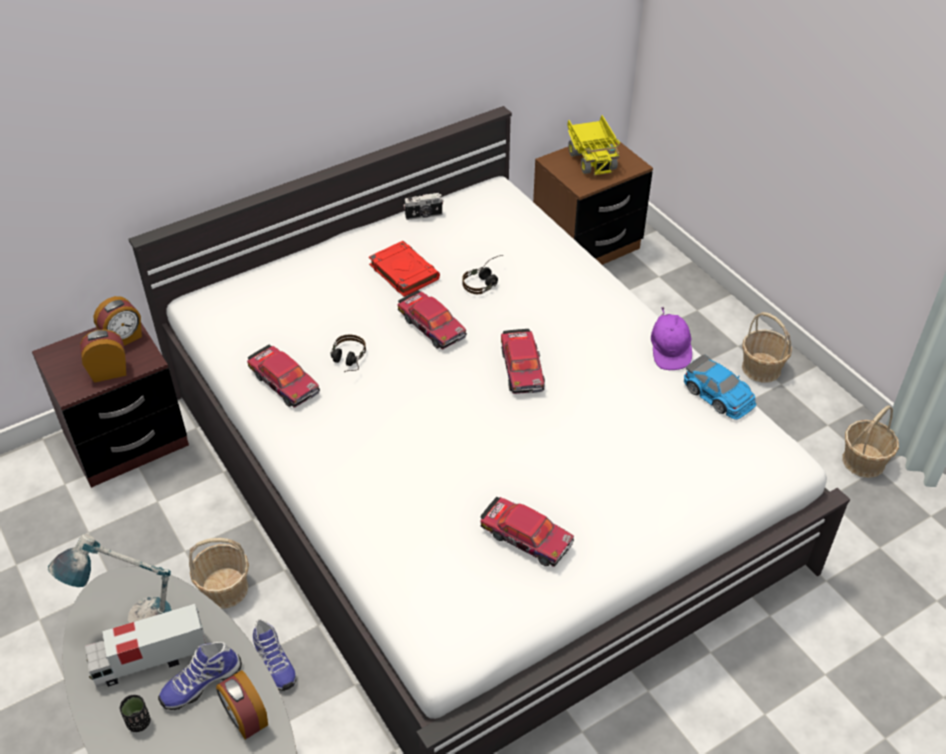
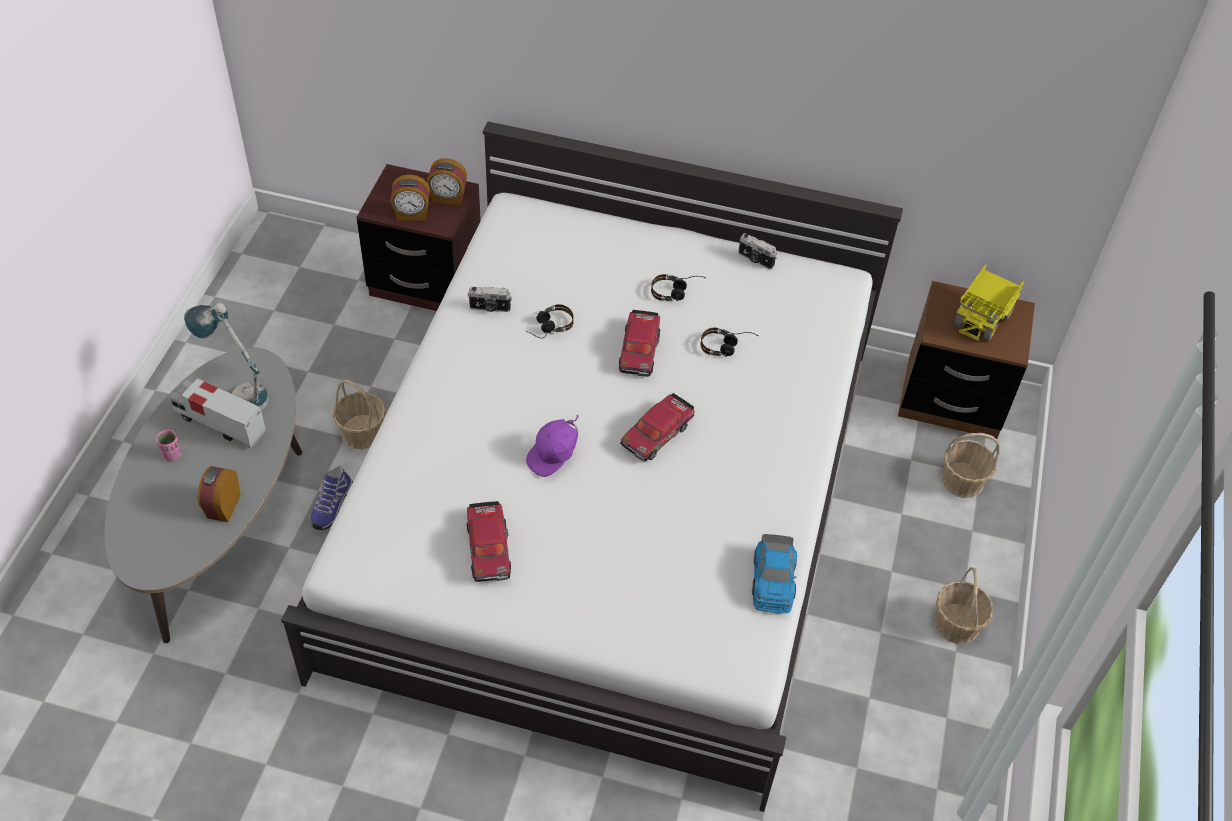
camera: 45 degrees right, 5 degrees up
alarm clock [80,329,126,383] -> alarm clock turned 150 degrees clockwise [390,174,430,221]
black cup [119,695,150,732] -> pink cup [156,429,181,461]
shoe [158,642,242,710] -> none
toy car [247,345,320,408] -> camera [468,287,512,312]
red book [369,241,440,297] -> headphones [651,274,707,301]
purple cap [651,307,692,370] -> purple cap moved to [526,415,579,477]
basket [842,405,899,478] -> basket moved to [942,433,999,498]

